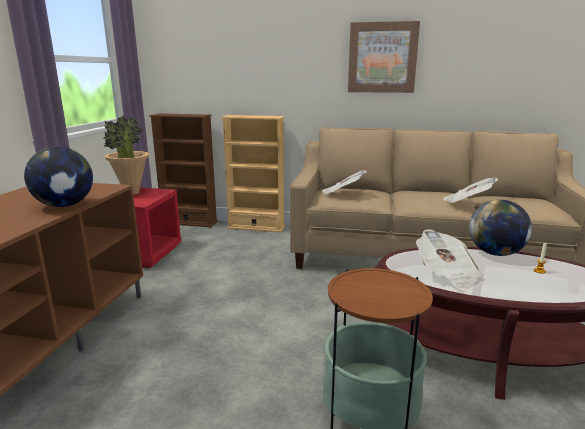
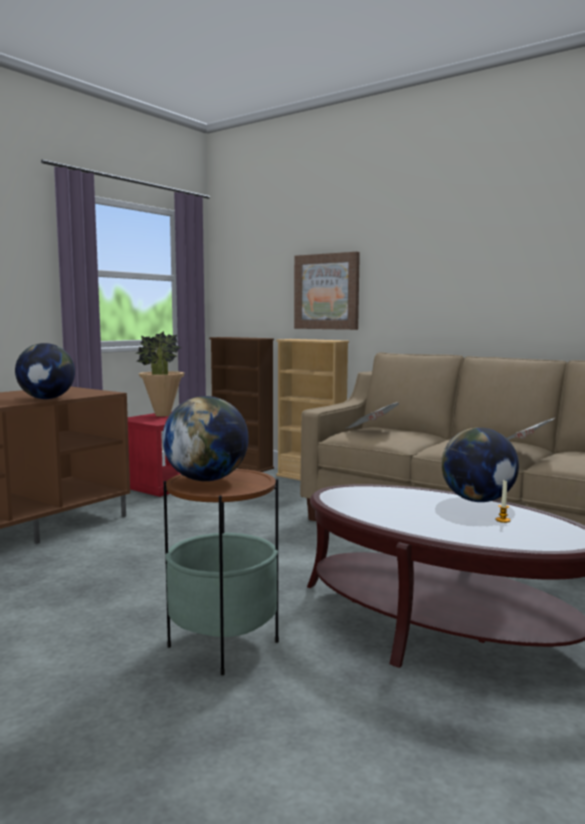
camera: 25 degrees right, 10 degrees down
picture [348,21,420,93] -> picture moved to [294,252,360,330]
newspaper [416,229,482,291] -> none
none -> globe [162,396,249,481]

